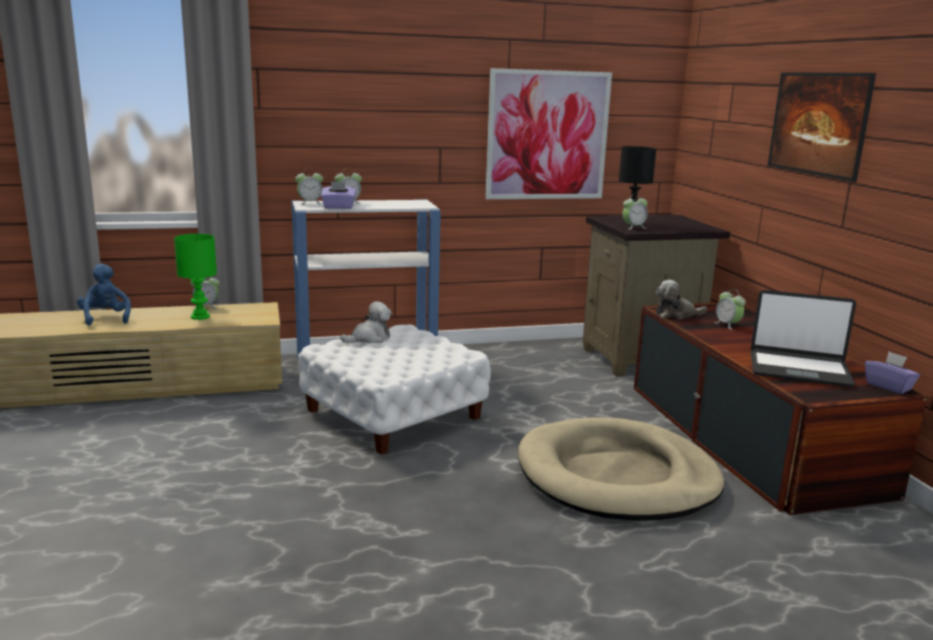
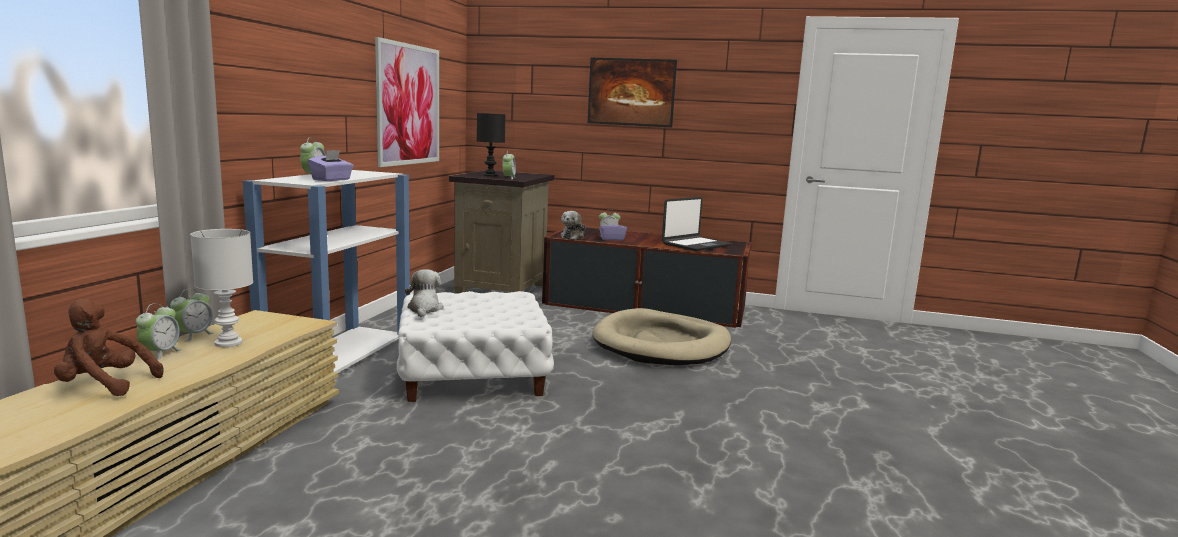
camera: 60 degrees left, 5 degrees down
blue plush toy [77,263,131,326] -> brown plush toy [54,299,164,396]
green table lamp [174,234,217,320] -> white table lamp [190,229,253,347]
alarm clock [295,171,323,205] -> alarm clock moved to [136,303,182,360]
purple tissue box [865,352,920,394] -> purple tissue box moved to [599,219,627,241]

